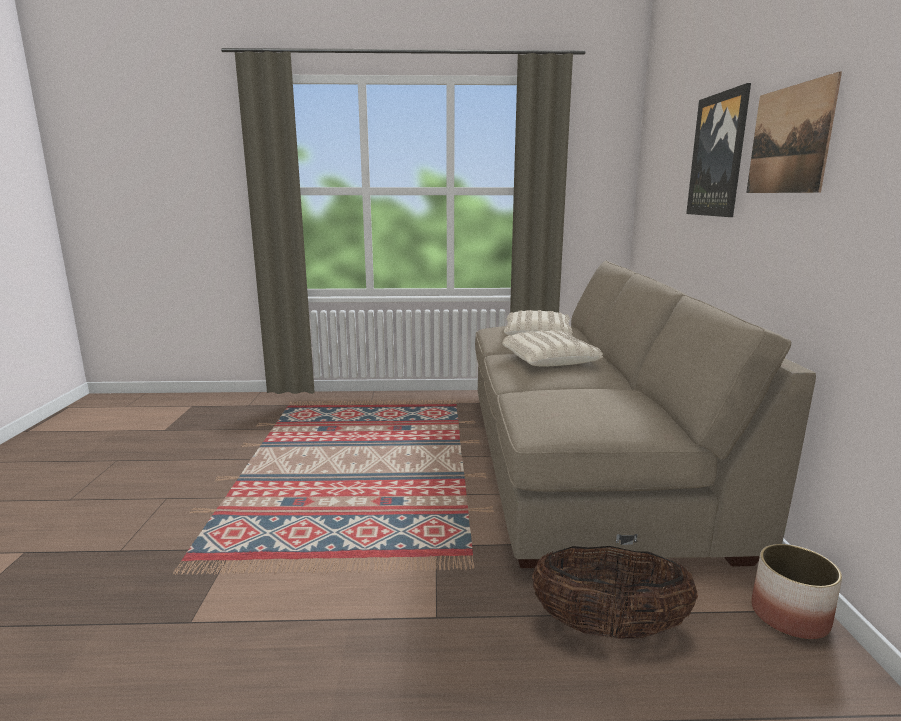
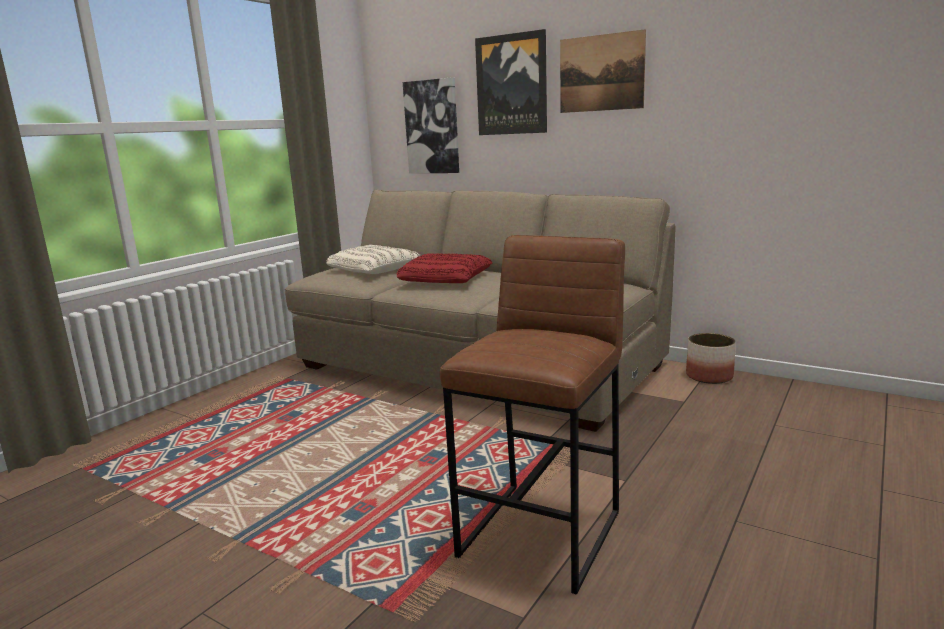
camera: 55 degrees left, 0 degrees up
beige pillow [503,330,603,366] -> red pillow [397,253,492,283]
basket [532,546,698,639] -> none
none -> picture [403,77,459,173]
none -> brown stool [440,235,625,595]

